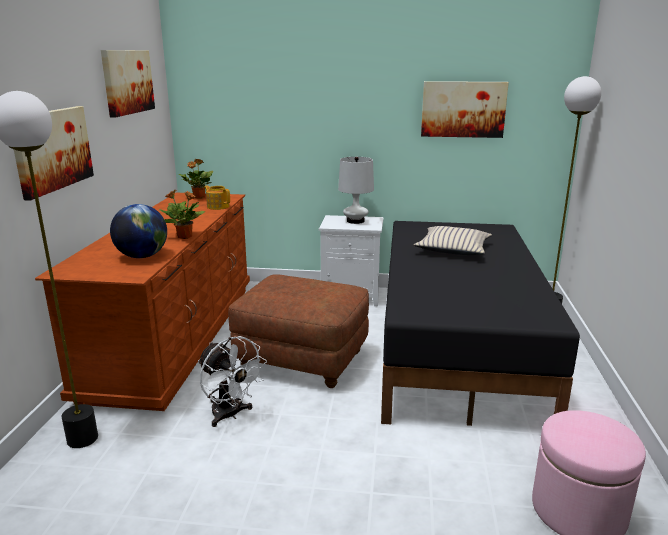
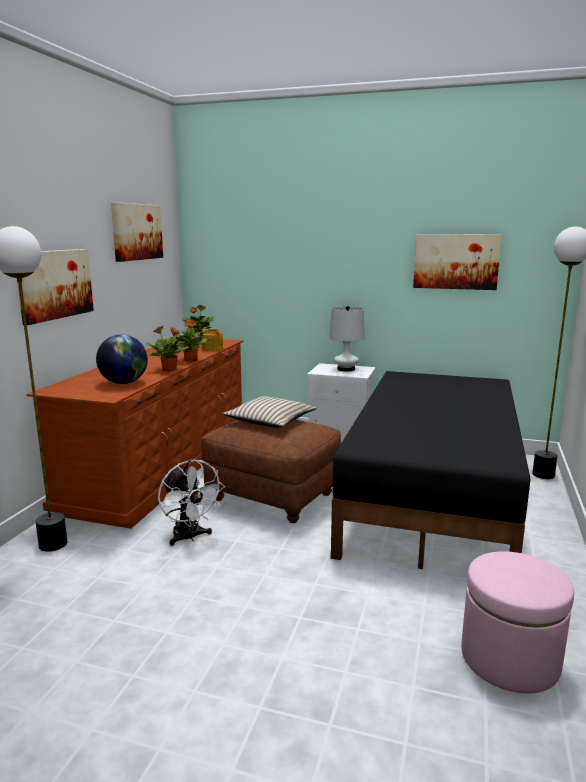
camera: 10 degrees right, 5 degrees down
beige pillow [414,226,492,255] -> beige pillow moved to [222,396,317,428]
none -> potted plant [173,319,207,362]

